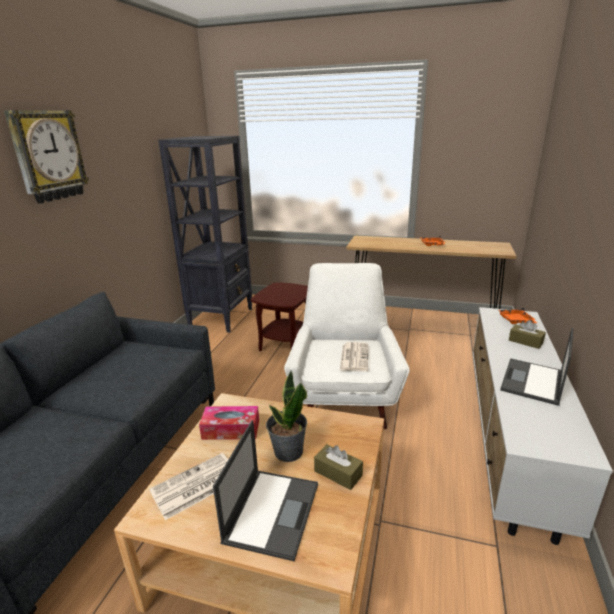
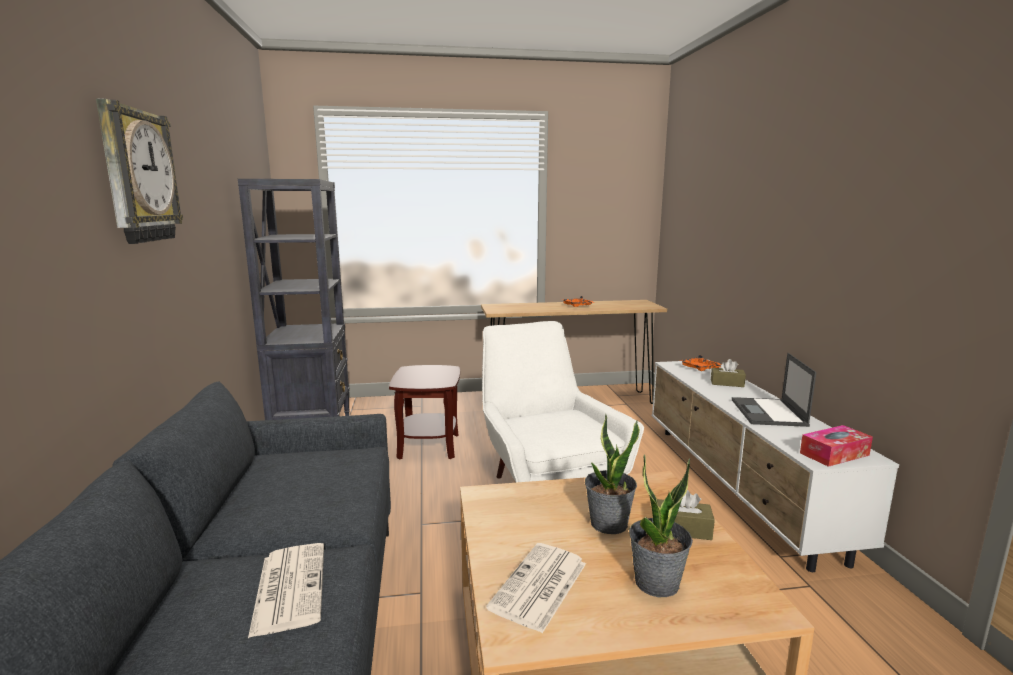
camera: 25 degrees left, 10 degrees down
tissue box [199,406,259,440] -> tissue box moved to [800,425,873,467]
laptop [213,420,318,561] -> potted plant [629,455,693,597]
newspaper [340,342,368,371] -> newspaper moved to [248,543,324,638]

